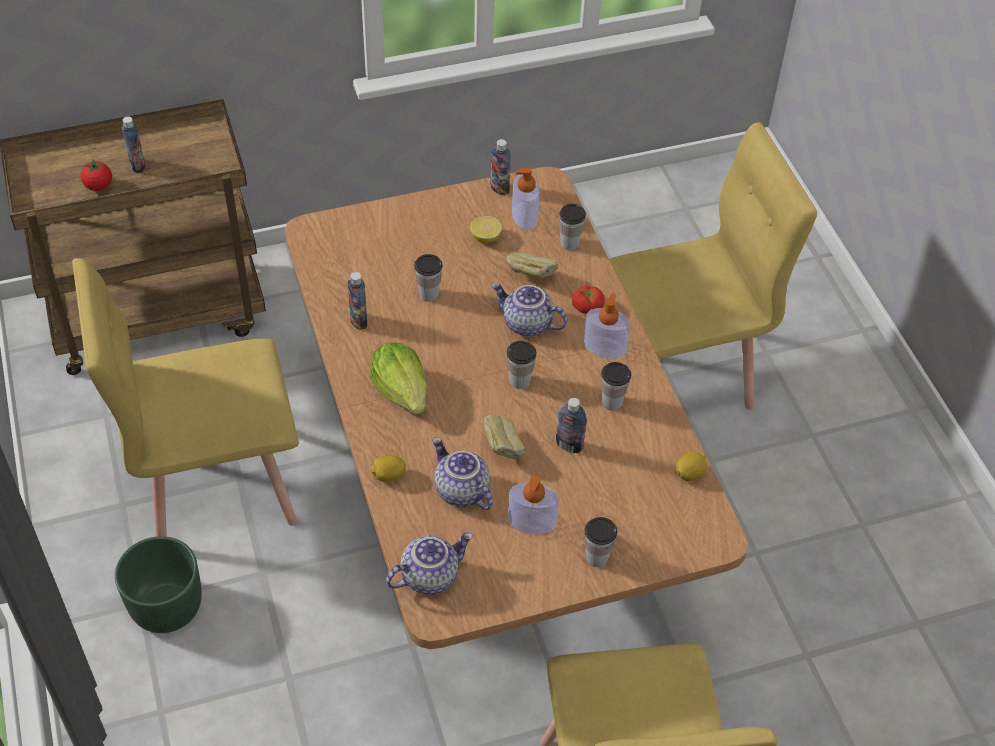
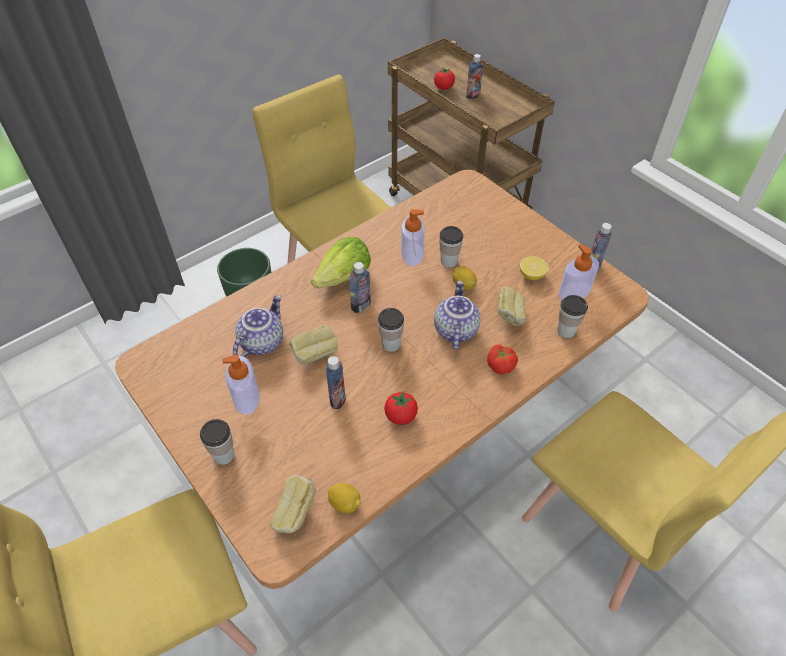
camera: 70 degrees right, 0 degrees up
bottle [348,272,367,330] -> bottle moved to [349,262,371,313]
lemon [371,455,406,482] -> lemon moved to [453,266,477,290]
teapot [386,532,473,595] -> none
soap dispenser [584,293,630,359] -> soap dispenser moved to [401,209,425,266]
cup [601,362,631,410] -> tomato [384,391,418,425]
none -> bread [270,475,316,534]

